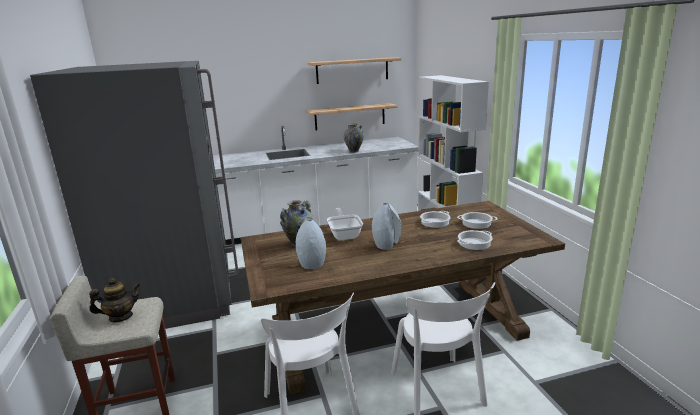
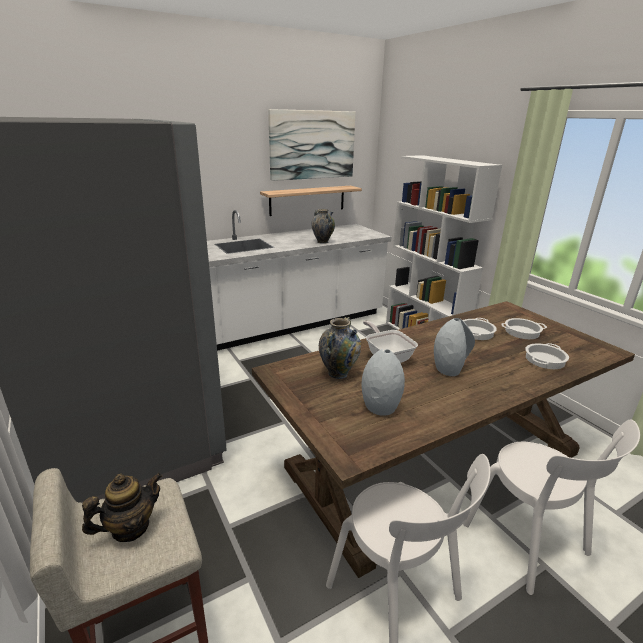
camera: 15 degrees left, 5 degrees up
shelf [308,57,401,84] -> picture [268,109,356,181]

